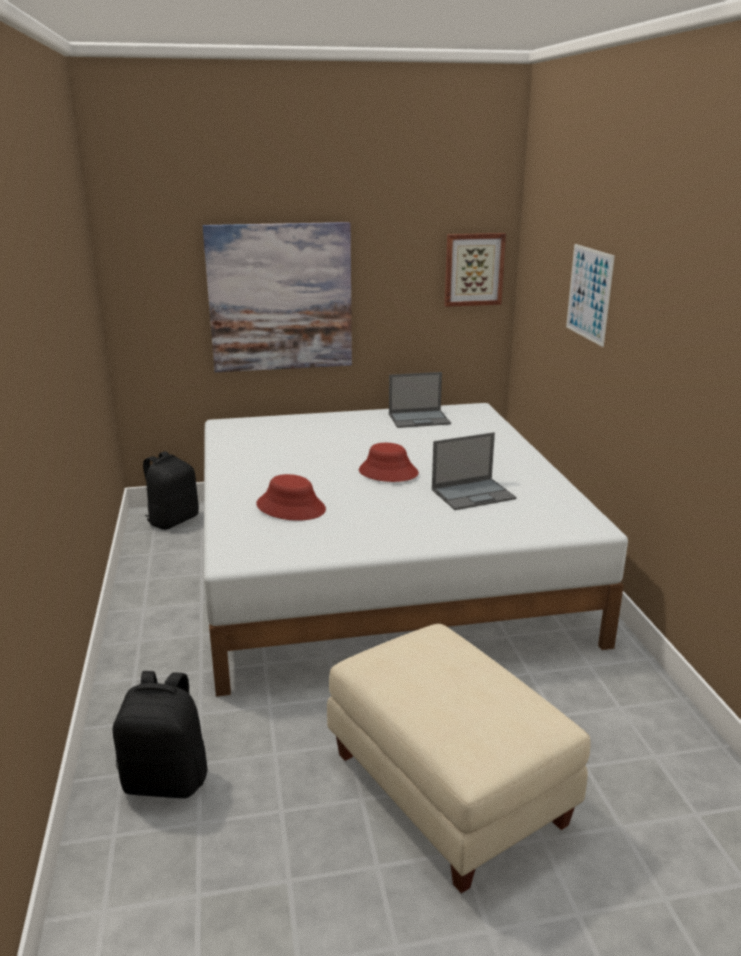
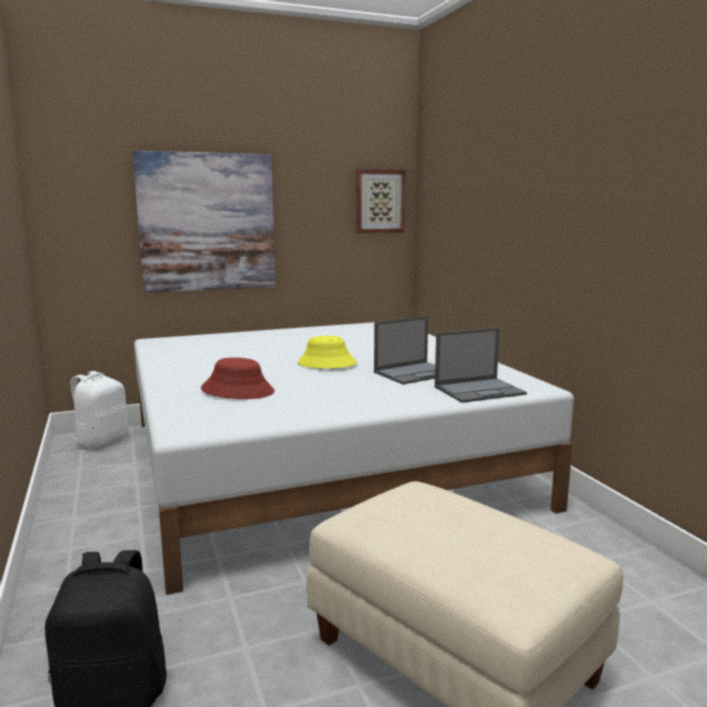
camera: 10 degrees left, 10 degrees down
black backpack [143,451,199,530] -> white backpack [70,371,128,449]
red hat [359,443,419,482] -> yellow hat [297,336,357,368]
laptop [389,372,451,428] -> laptop moved to [434,328,527,403]
picture [566,244,615,347] -> none

